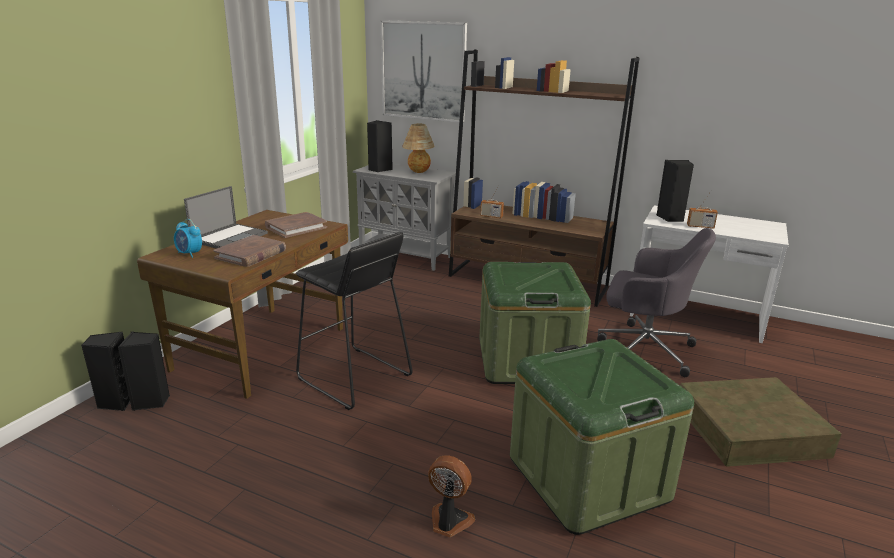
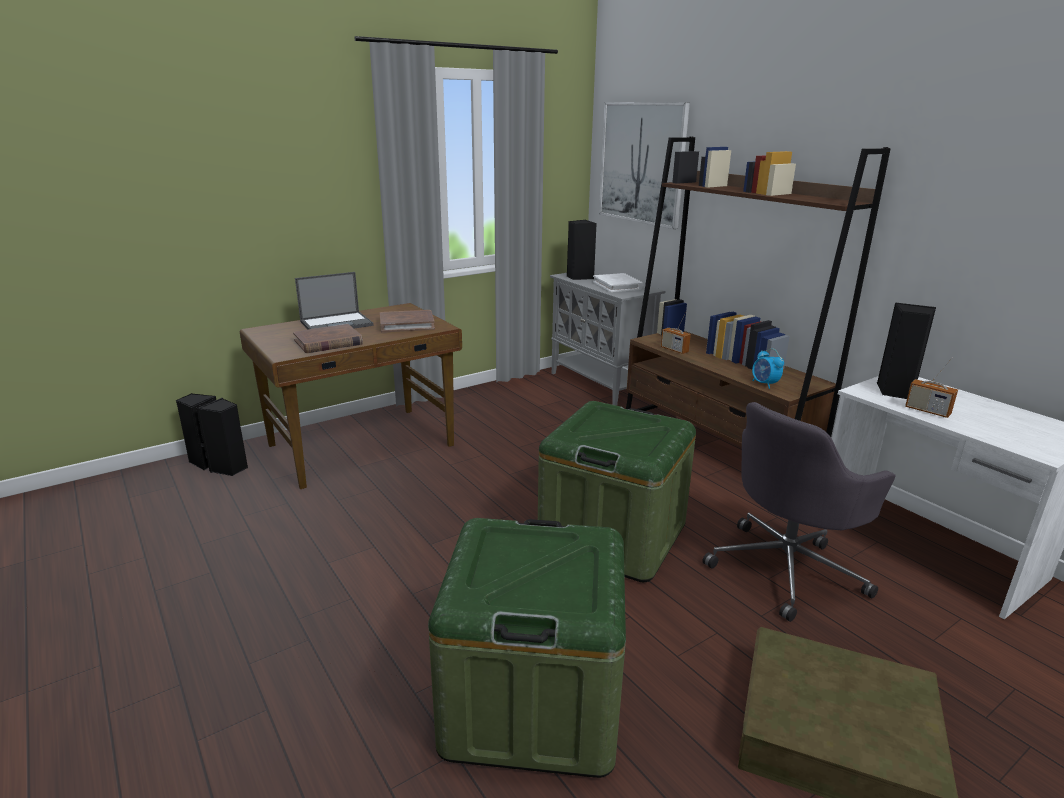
camera: 30 degrees right, 0 degrees up
alarm clock [174,219,202,258] -> alarm clock moved to [752,348,784,389]
black stool [296,232,413,410] -> none
table lamp [402,124,435,173] -> white book [593,273,644,292]
fan [428,455,475,537] -> none
grey office chair [597,228,716,377] -> grey office chair turned 90 degrees clockwise [702,402,896,622]

